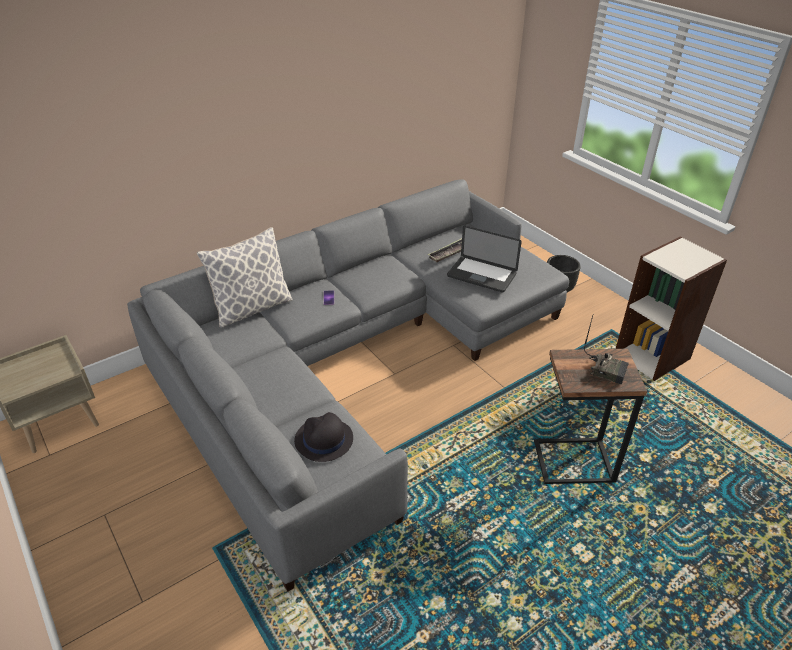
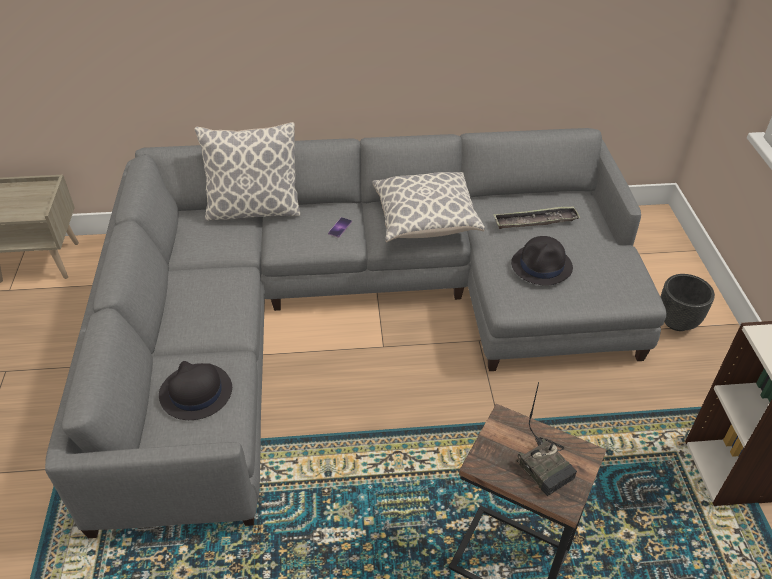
camera: 30 degrees right, 5 degrees up
laptop [447,226,522,292] -> black hat [511,236,573,286]
none -> pillow [373,172,485,243]

